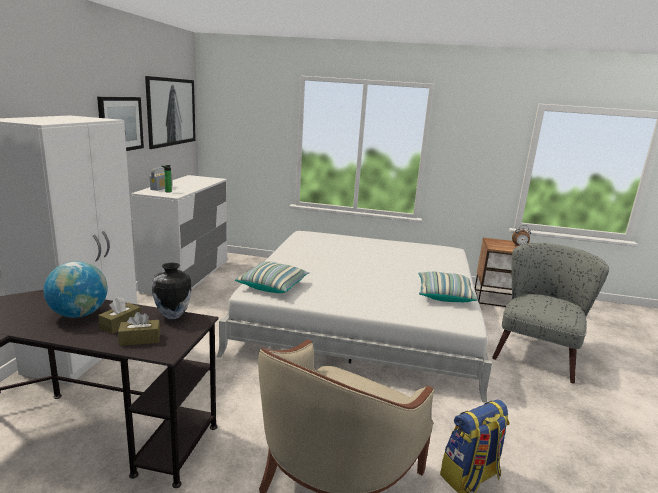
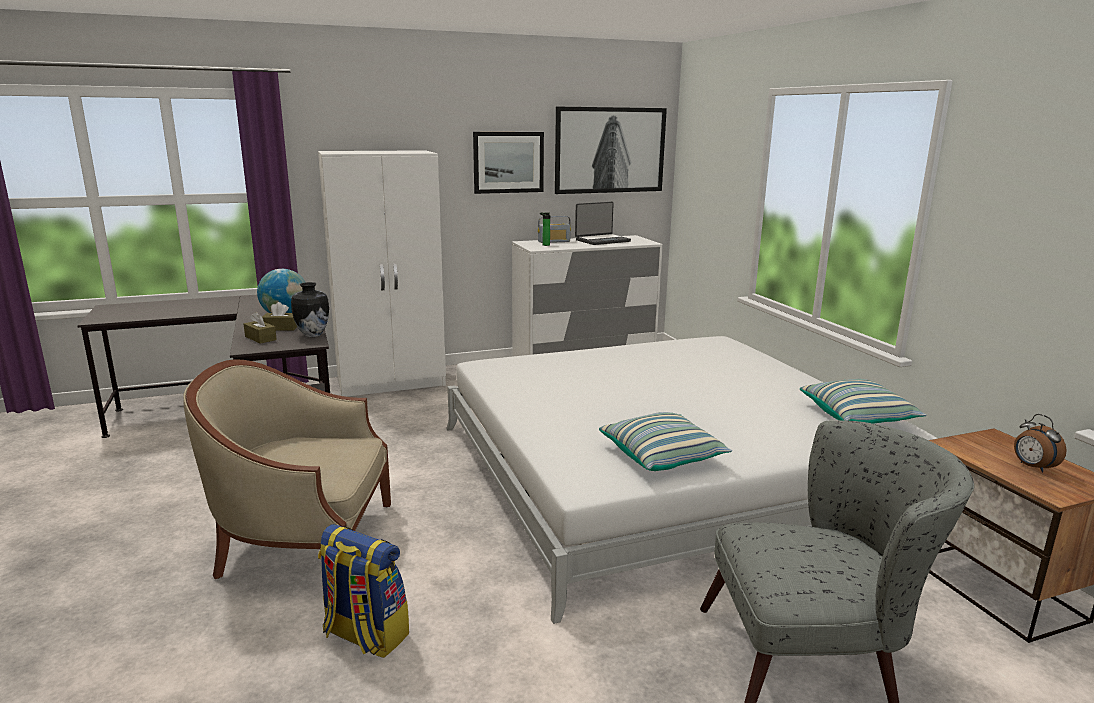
camera: 60 degrees right, 0 degrees up
pillow [235,262,310,293] -> pillow moved to [800,379,927,424]
none -> laptop [575,202,631,245]

